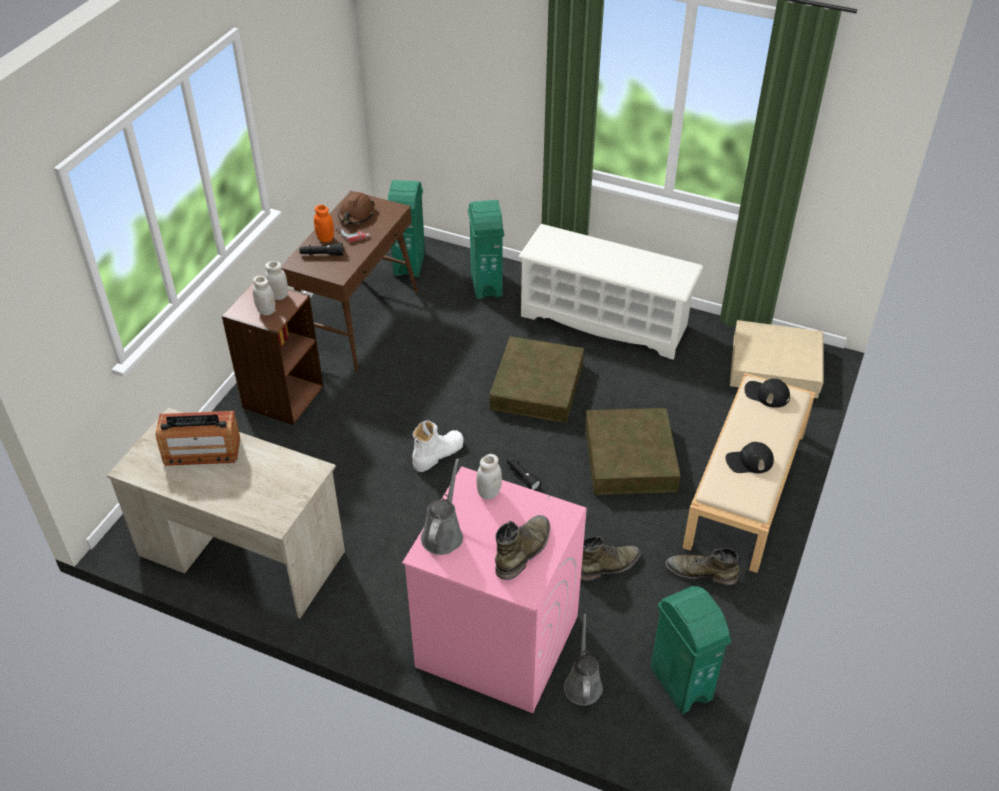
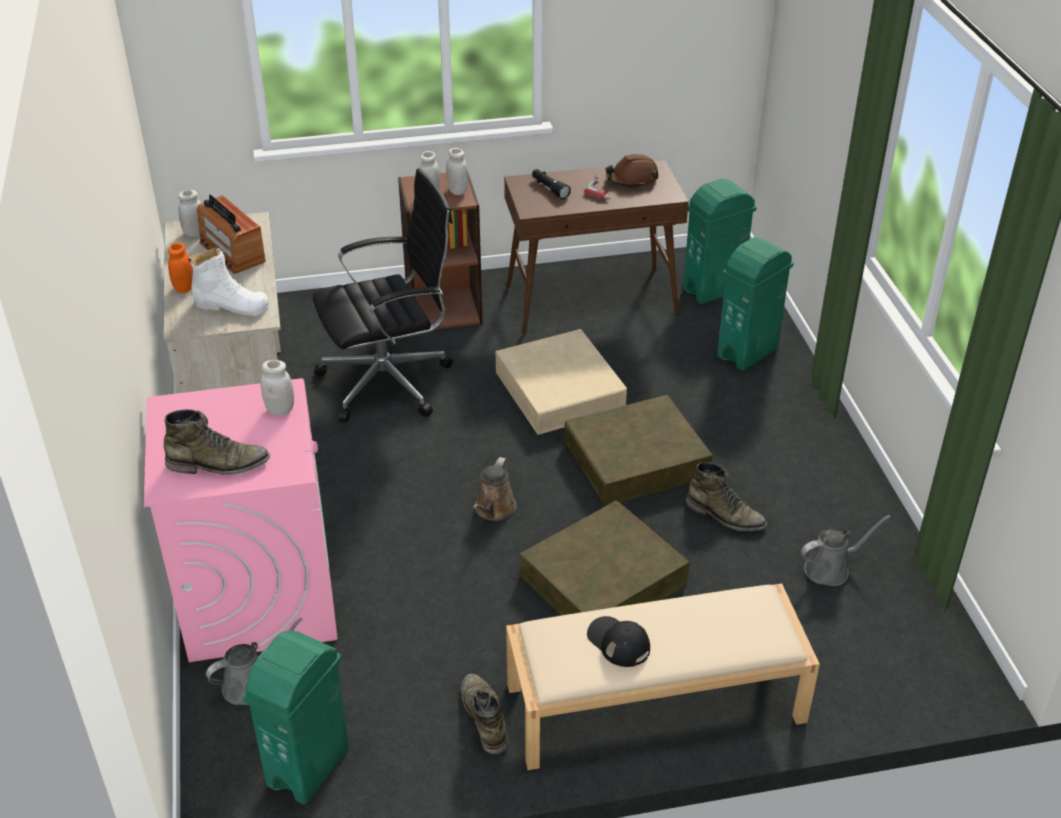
camera: 55 degrees right, 5 degrees down
orange jar [314,205,334,242] -> orange jar moved to [168,243,193,293]
white boot [412,420,464,472] -> white boot moved to [188,248,269,316]
grey watering can [421,459,463,555] -> grey watering can moved to [801,515,891,586]
black flashlight [507,457,541,491] -> brown watering can [473,457,517,521]
white shoe rack [518,224,703,360] -> none
green boot [581,536,641,581] -> green boot moved to [686,462,767,531]
beige storage box [730,320,824,398] -> beige storage box moved to [495,329,627,435]
black cap [744,378,790,408] -> none
none -> white jar [178,190,201,237]
none -> black office chair [313,169,453,422]

